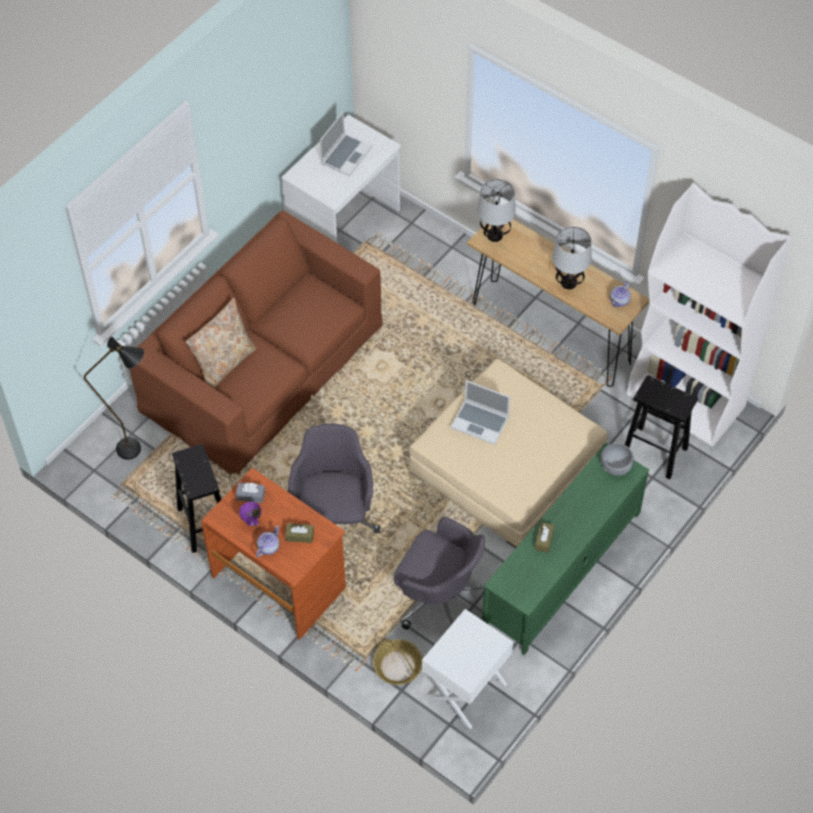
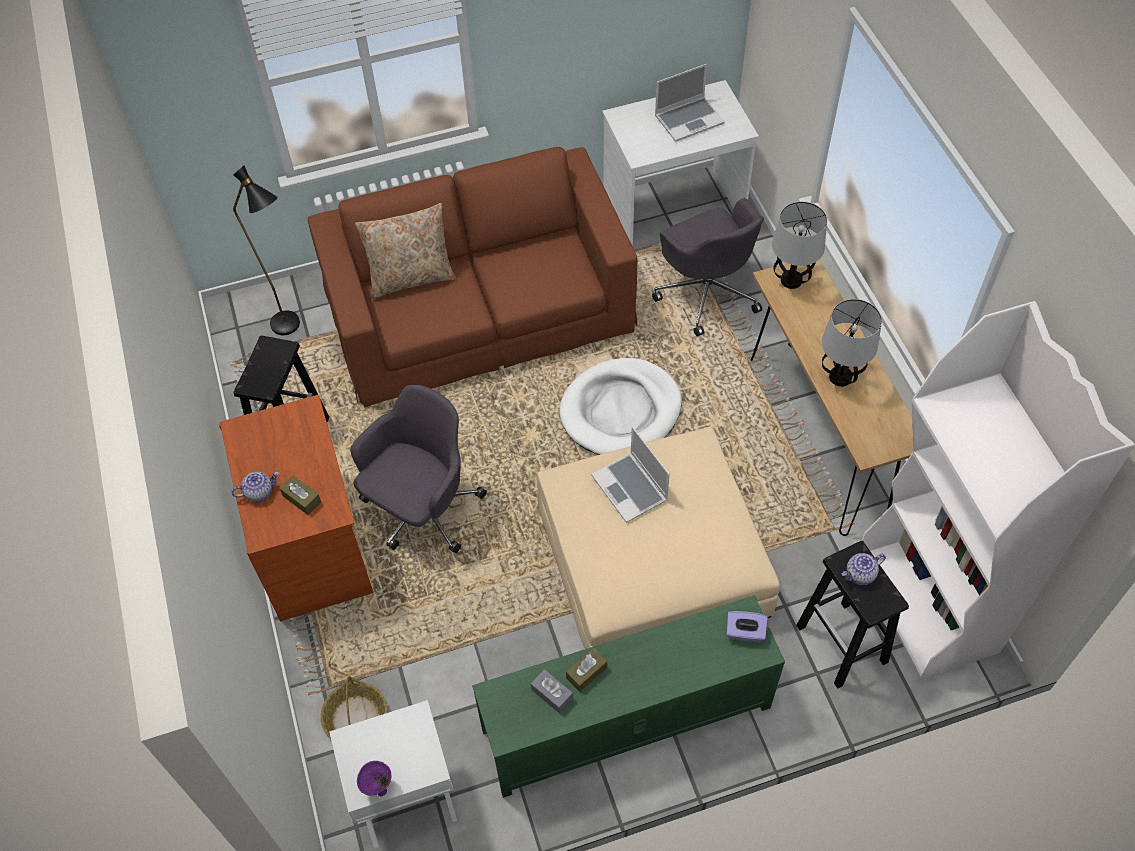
camera: 35 degrees right, 0 degrees up
grey tissue box [236,482,265,503] -> grey tissue box moved to [531,669,573,713]
purple bowl [239,502,262,526] -> purple bowl moved to [357,761,391,797]
grey office chair [394,517,485,630] -> grey office chair moved to [652,198,764,337]
grey bowl [601,443,634,476] -> purple tissue box [726,611,767,642]
teapot [610,281,631,307] -> teapot moved to [842,553,886,585]
none -> white dog bed [559,358,682,455]

